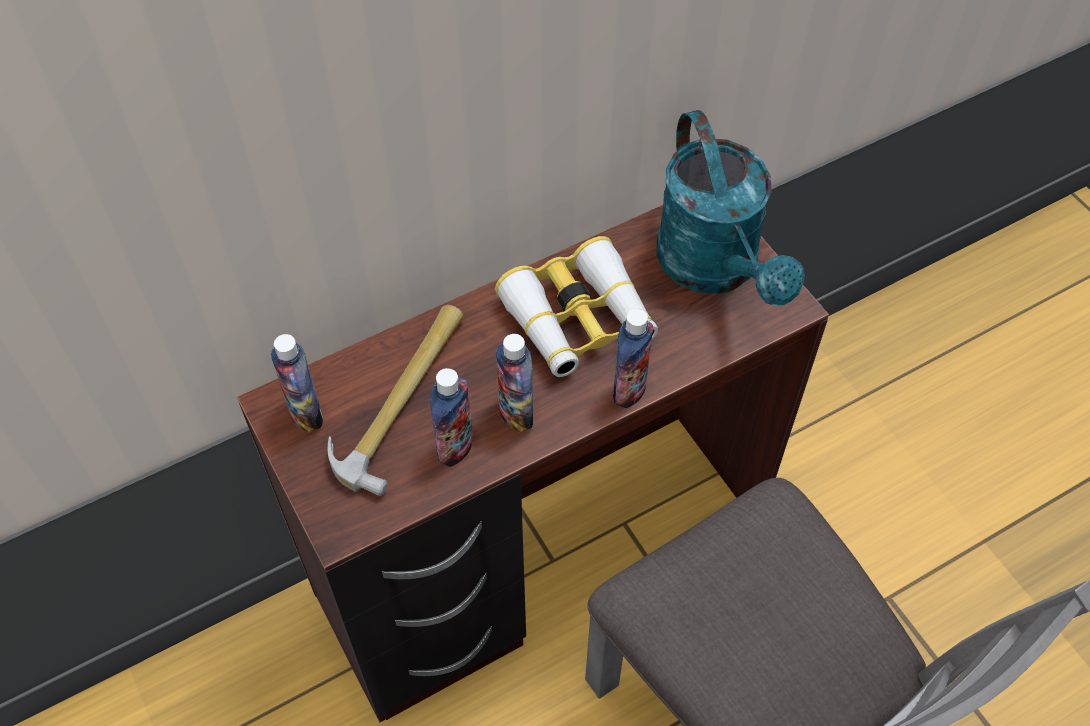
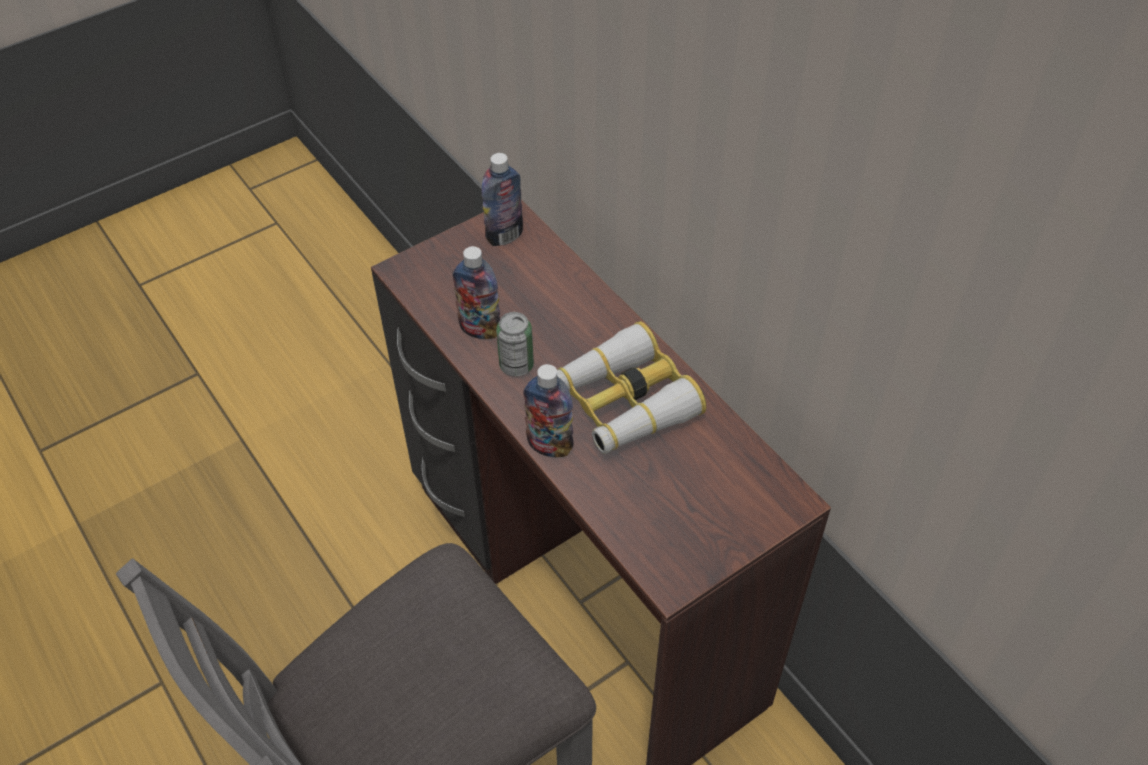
camera: 85 degrees right, 5 degrees down
hammer [327,305,463,496] -> none
bottle [496,334,533,433] -> can [496,312,534,377]
turquoise watering can [656,110,805,306] -> none

